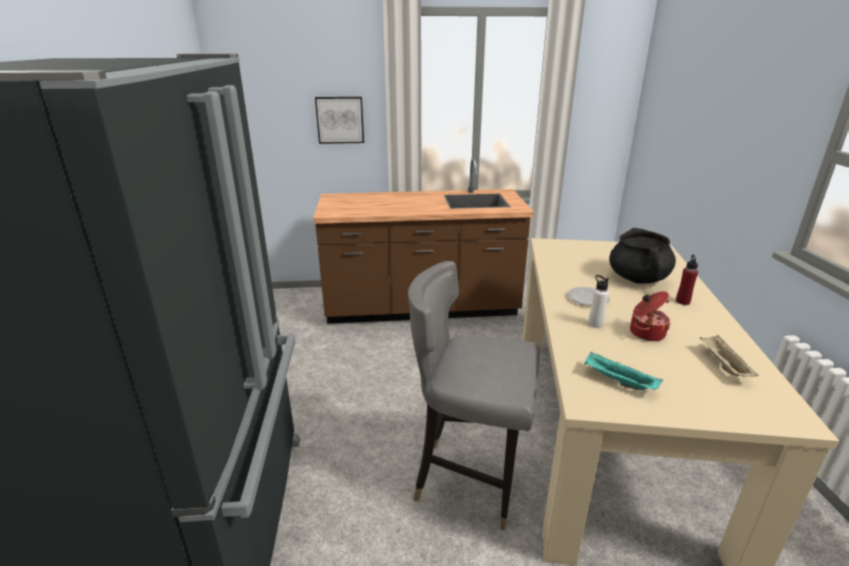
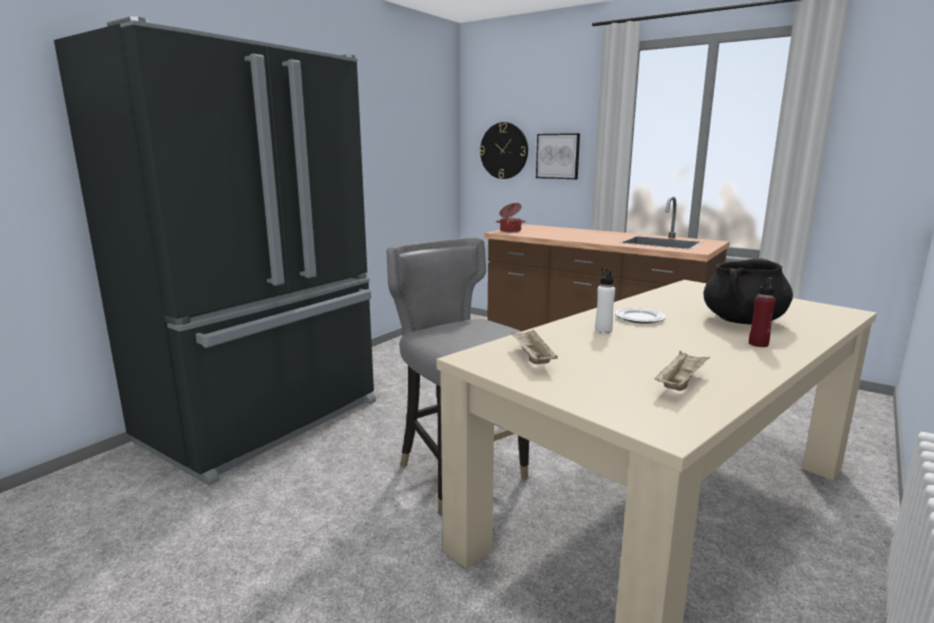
camera: 40 degrees right, 10 degrees down
turquoise tray [584,352,663,390] -> beige tray [511,330,558,364]
cooking pot [630,291,671,341] -> cooking pot moved to [496,203,526,232]
none -> wall clock [479,122,528,179]

